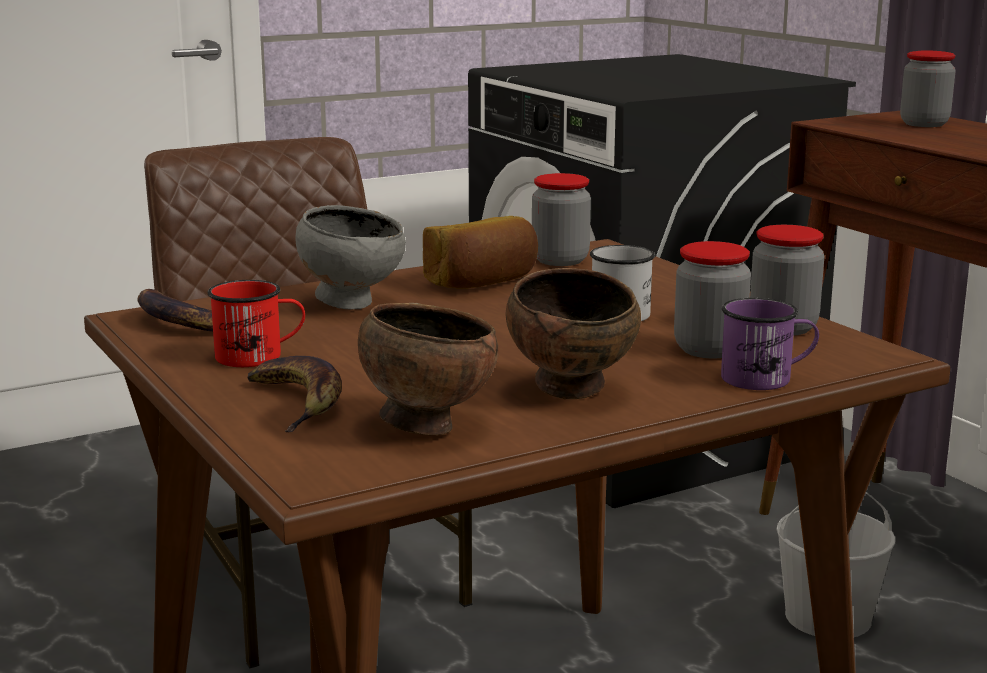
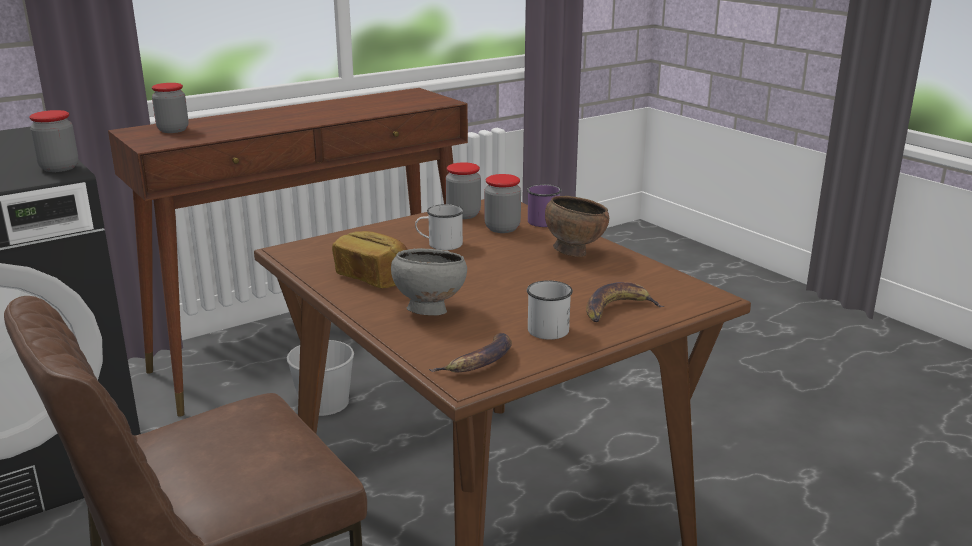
camera: 95 degrees left, 5 degrees up
red mug [208,280,305,367] -> white mug [527,280,573,340]
brown bowl [358,303,499,435] -> none
jar [532,173,591,266] -> jar moved to [29,110,78,172]

